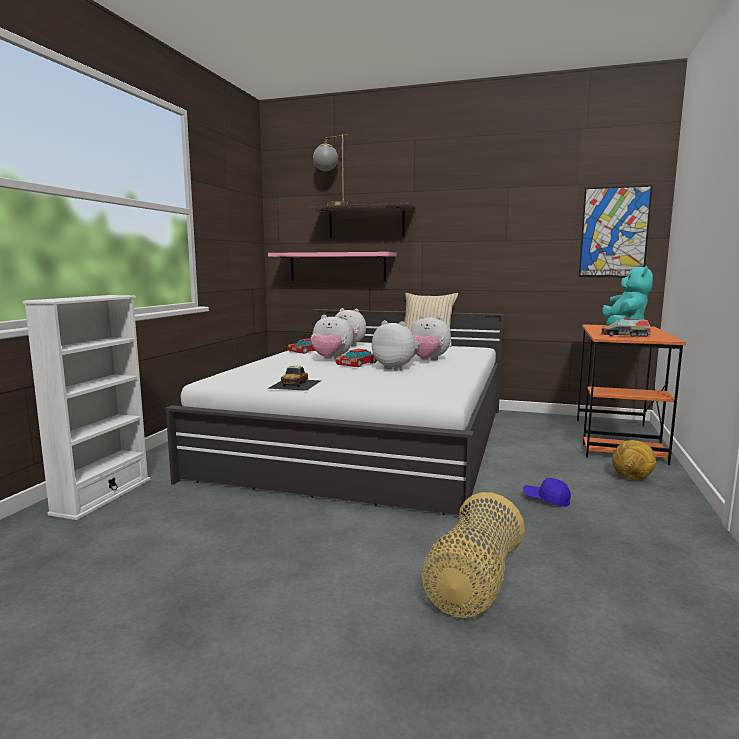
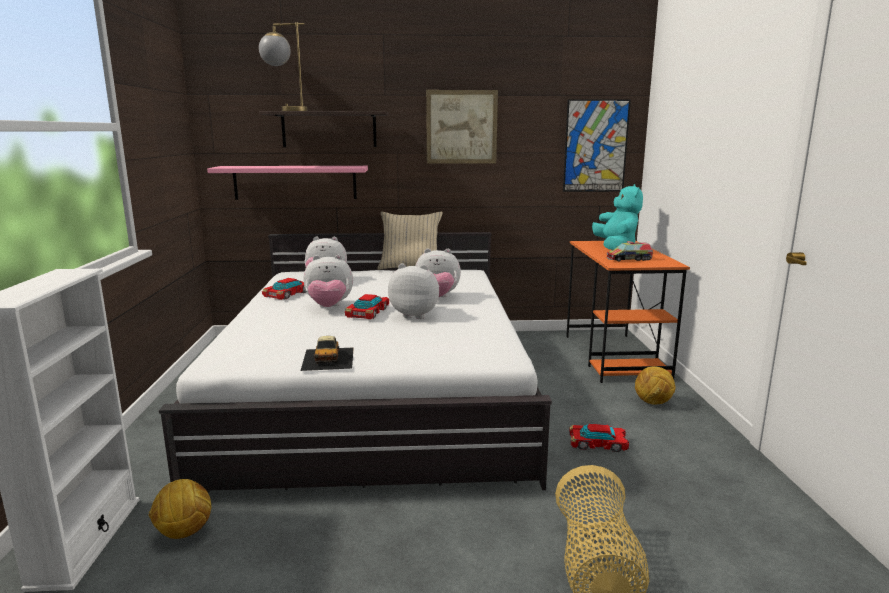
camera: 20 degrees left, 5 degrees up
blue cap [523,478,571,507] -> toy car [569,424,629,452]
none -> football [148,479,211,539]
none -> picture [426,90,498,164]

